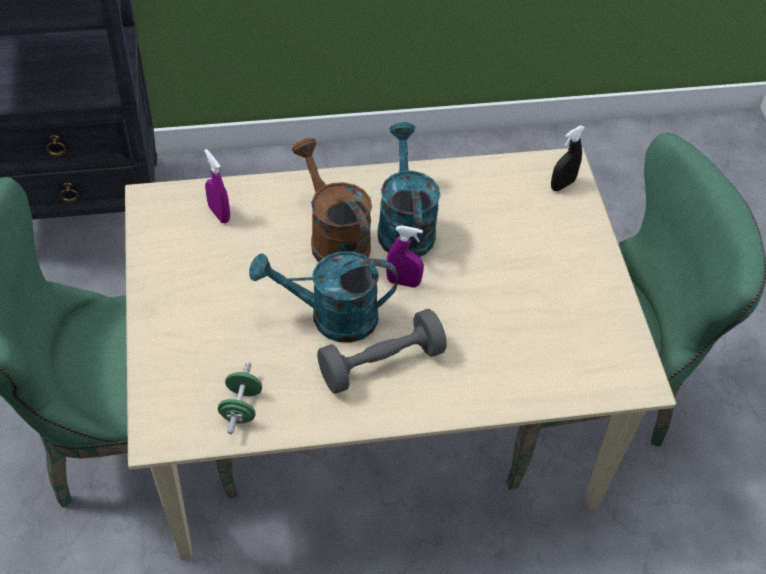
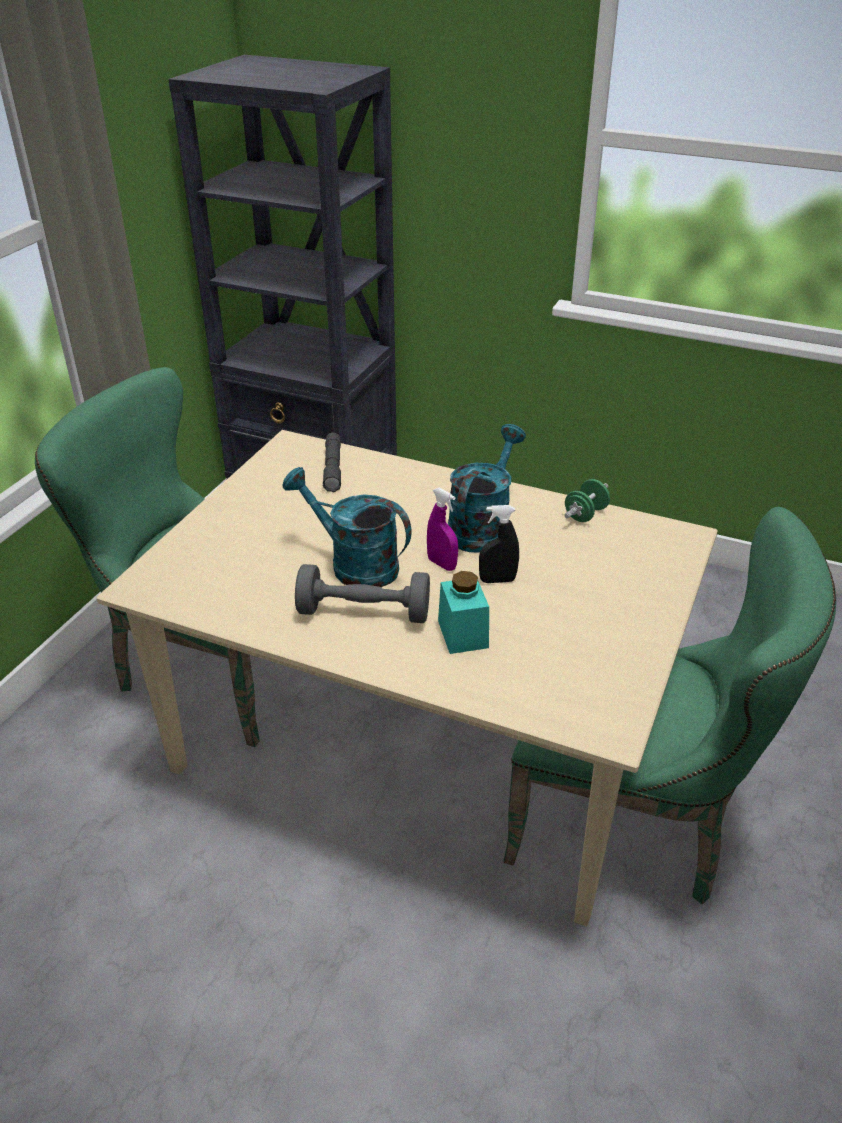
camera: 35 degrees right, 15 degrees down
purple spray bottle [204,149,230,223] -> grey flashlight [323,433,341,492]
green dumbbell [218,362,262,434] -> green dumbbell moved to [564,479,610,522]
brown watering can [292,138,372,262] -> none
black spray bottle [551,126,585,191] -> black spray bottle moved to [479,505,519,583]
none -> turquoise jar [438,571,489,654]

